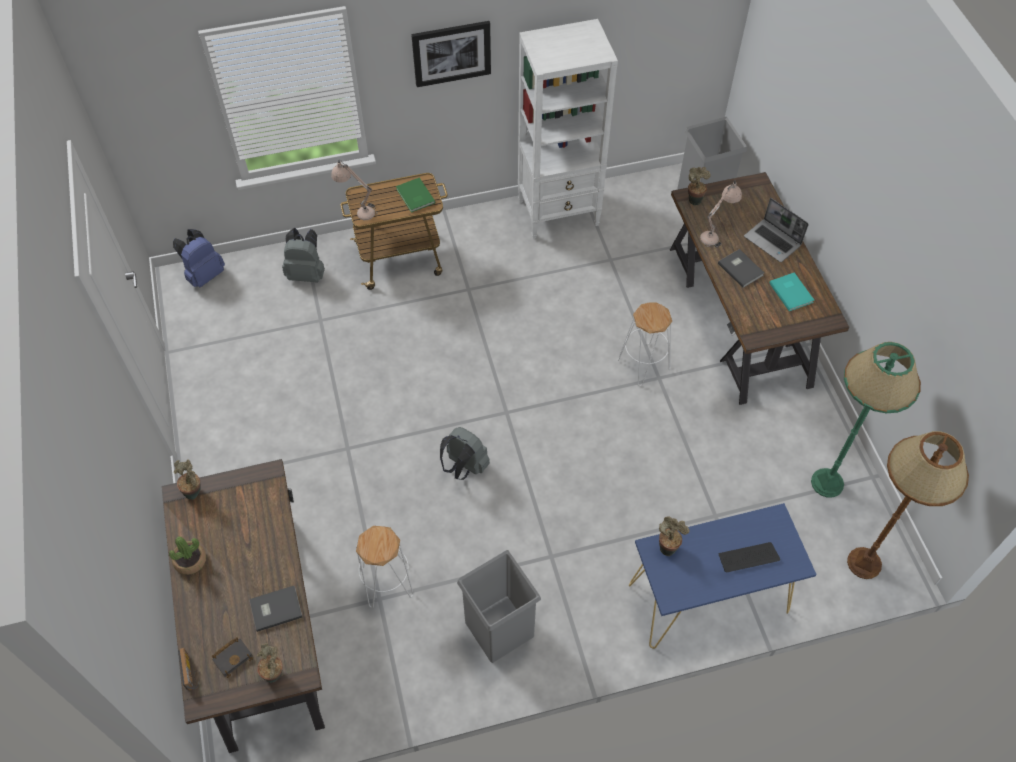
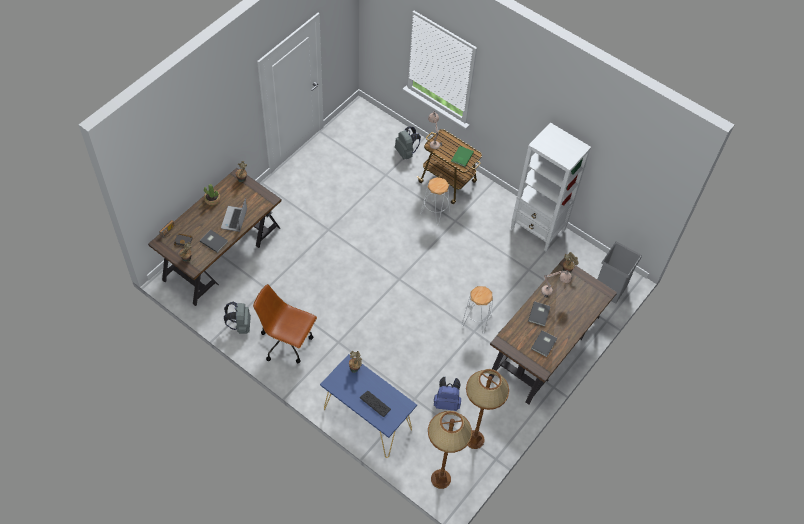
camera: 50 degrees right, 0 degrees up
blue backpack [173,229,225,287] -> blue backpack moved to [434,377,461,411]
white stool [356,526,414,608] -> white stool moved to [420,177,450,225]
picture [411,21,491,87] -> none
grey backpack [440,427,490,480] -> grey backpack moved to [224,302,251,334]
grey trash can [457,550,541,663] -> brown office chair [253,284,317,363]
laptop [744,198,809,262] -> laptop moved to [221,198,247,232]
turquoise book [769,272,814,311] -> grey book [531,330,557,357]
green floor lamp [811,342,921,498] -> brown floor lamp [466,369,509,449]

